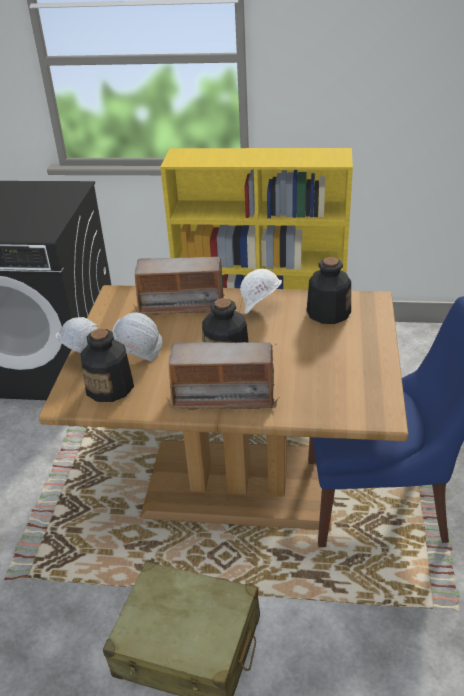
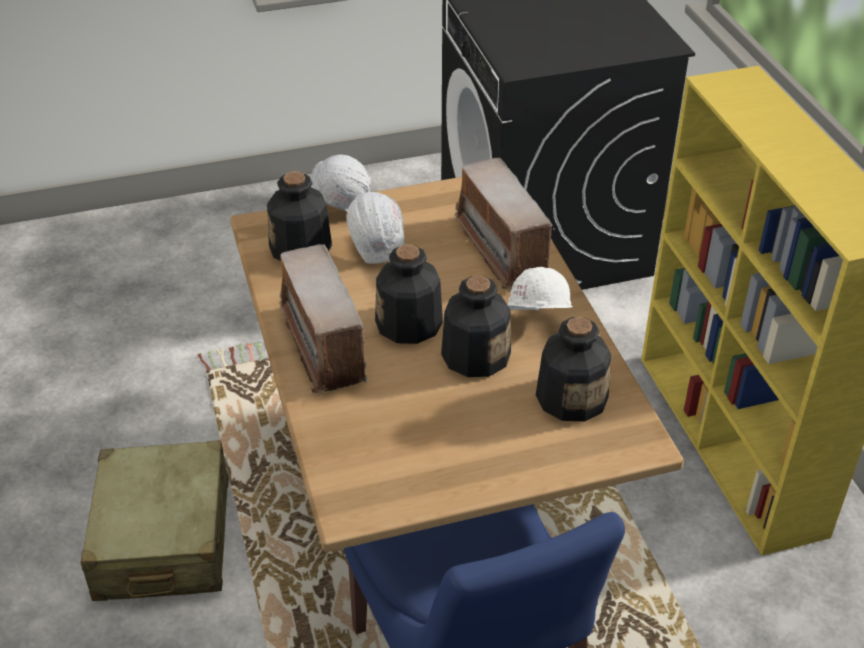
camera: 65 degrees right, 5 degrees up
none -> bottle [441,276,511,377]

